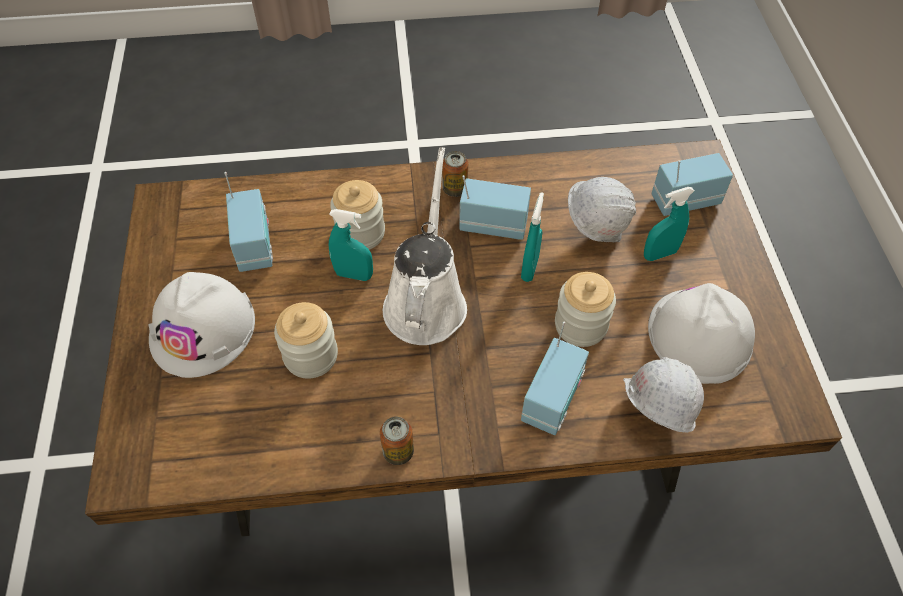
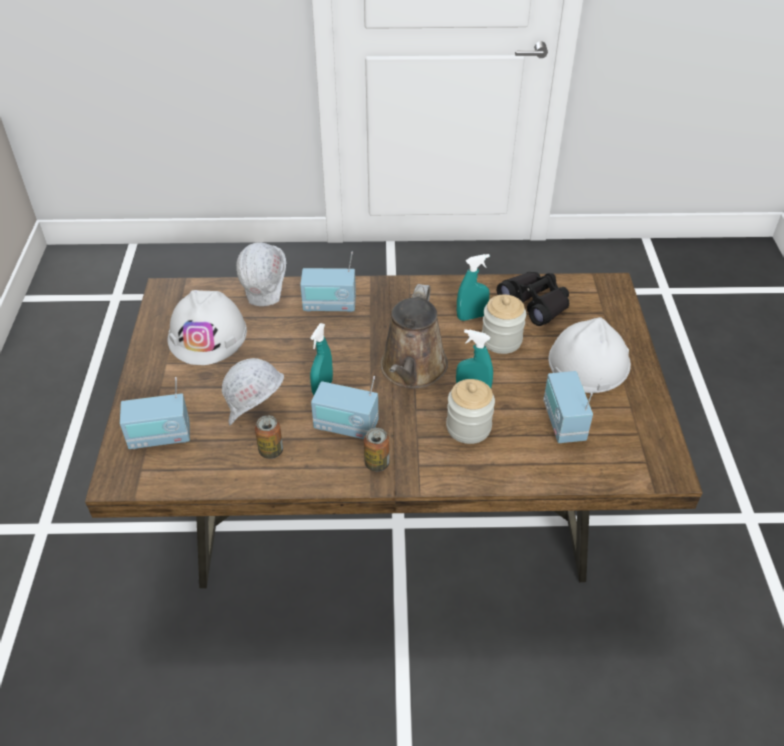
camera: 175 degrees left, 10 degrees down
can [380,417,414,465] -> can moved to [255,415,283,459]
white watering can [383,147,467,345] -> brown watering can [380,284,448,389]
radio [521,321,589,435] -> radio turned 120 degrees counterclockwise [300,252,356,312]
jar [555,272,616,347] -> none
turquoise spray bottle [644,187,694,261] -> turquoise spray bottle moved to [457,254,490,321]
none -> black binoculars [497,272,569,326]

